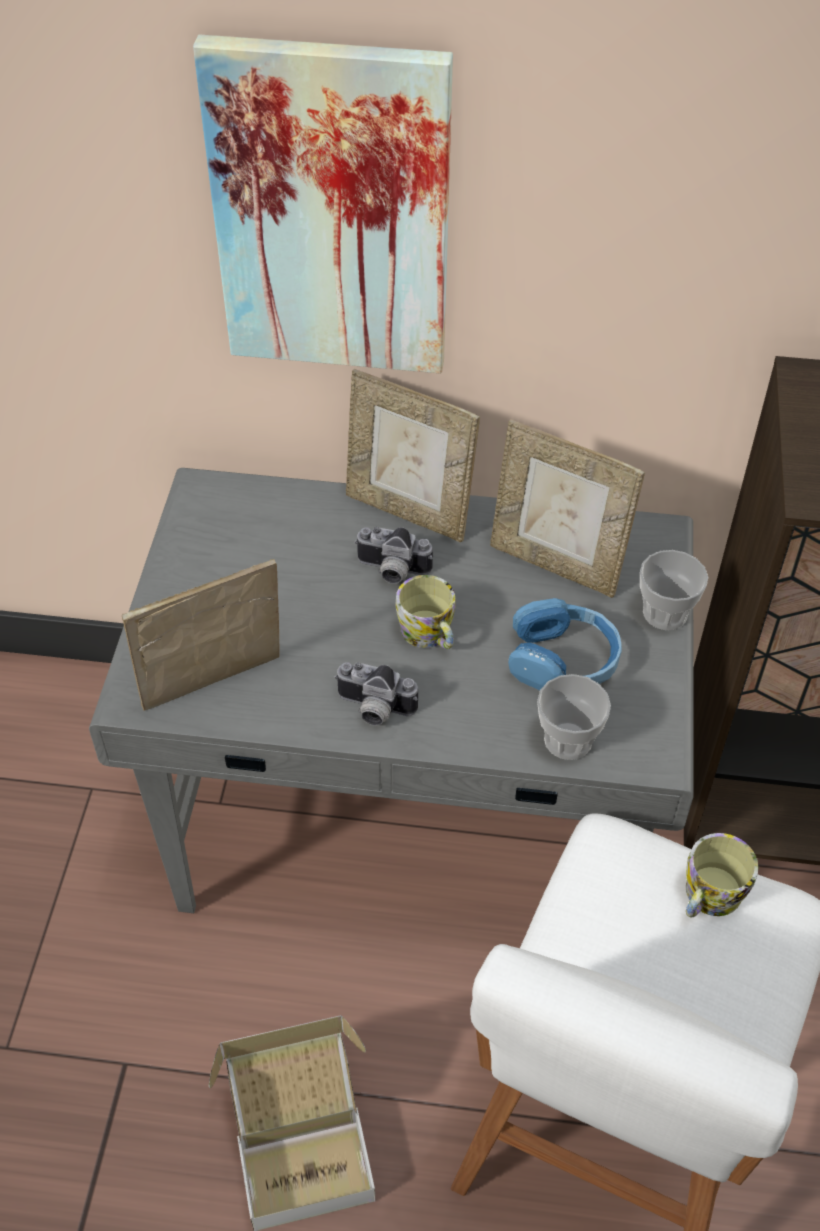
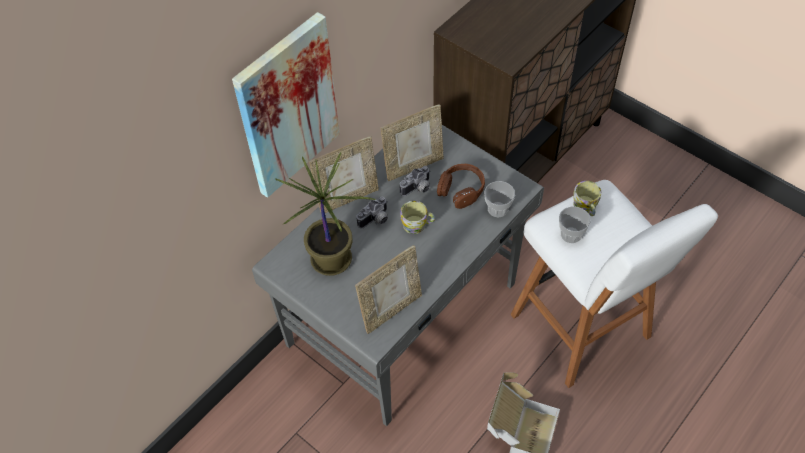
camera: 55 degrees left, 5 degrees up
picture frame [122,559,280,711] -> picture frame turned 135 degrees counterclockwise [355,245,422,334]
camera [334,662,418,726] -> camera moved to [400,166,430,196]
blue headphones [508,598,622,690] -> brown headphones [437,164,485,209]
cup [640,550,708,630] -> cup moved to [559,206,590,243]
none -> potted plant [275,152,376,276]

